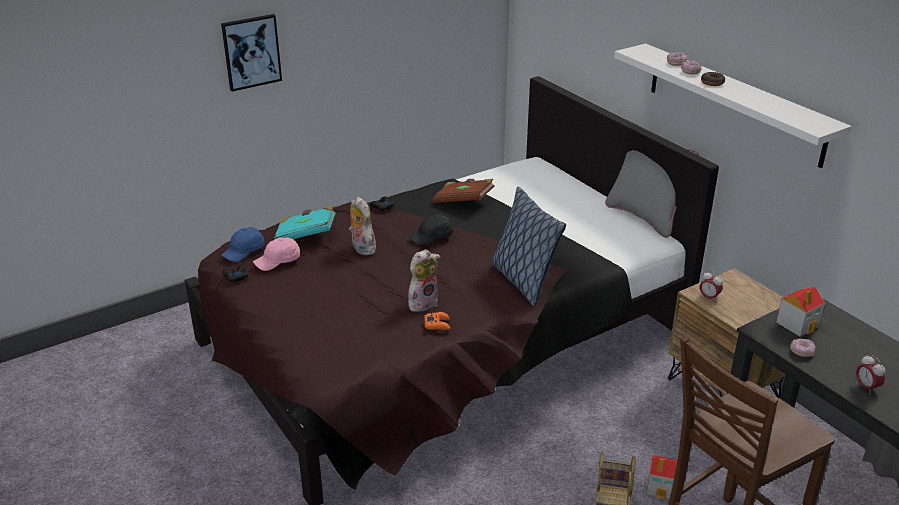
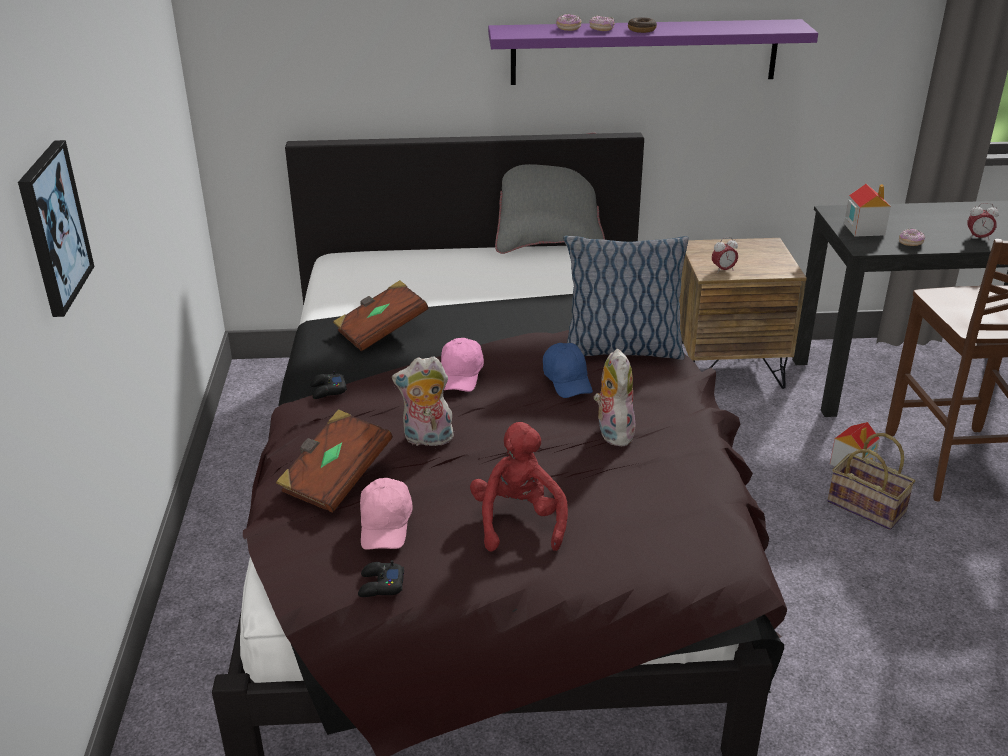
camera: 60 degrees left, 0 degrees up
blue cap [221,227,265,262] -> blue cap moved to [543,343,593,398]
turquoise book [274,205,336,240] -> brown book [276,409,393,513]
black cap [408,215,453,245] -> pink cap [441,338,484,392]
orange game controller [425,312,450,330] -> none
white shelf [614,44,851,168] -> purple shelf [488,19,818,85]
none -> red plush toy [470,422,568,552]

